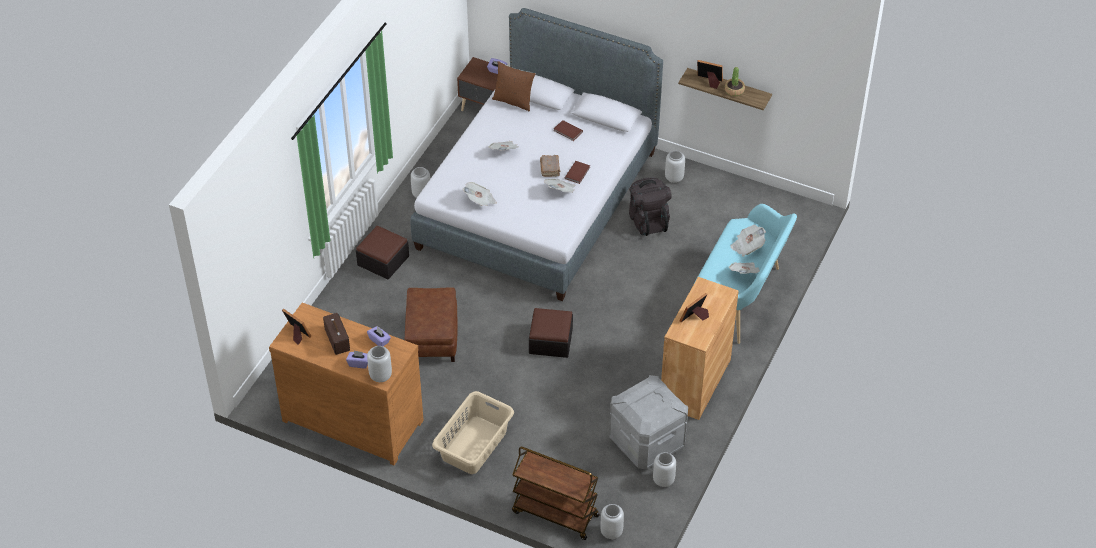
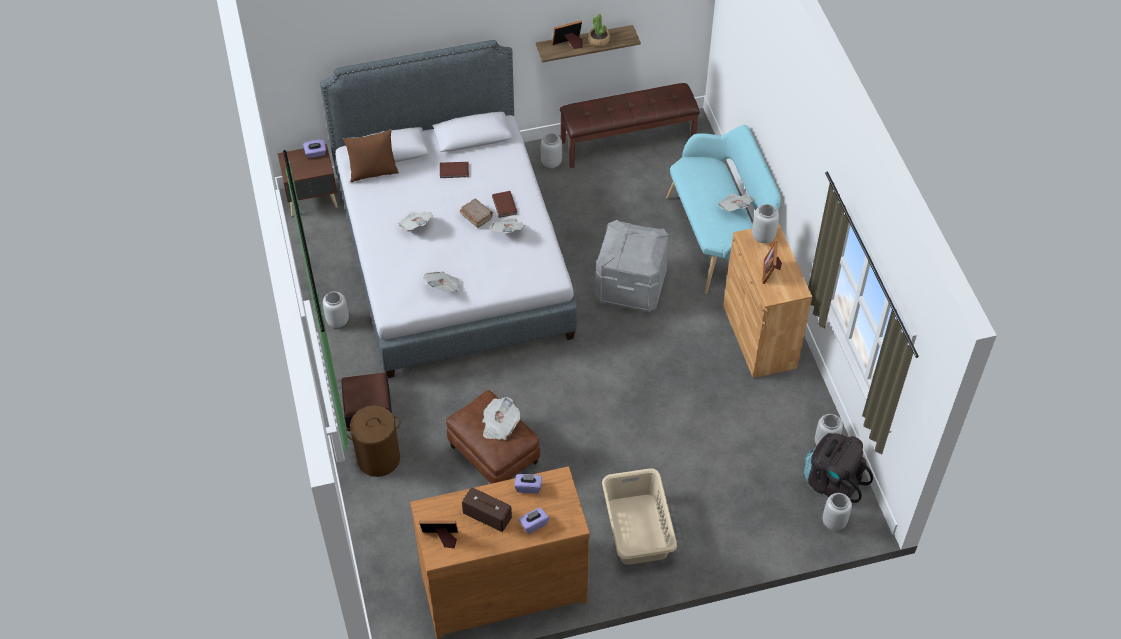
camera: 40 degrees left, 5 degrees up
grey vase [367,346,392,382] -> grey vase moved to [752,204,779,243]
brown cart [512,447,600,540] -> none
ottoman [529,308,573,358] -> none
grey storage box [609,375,688,469] -> grey storage box moved to [595,220,670,312]
black backpack [629,177,672,236] -> black backpack moved to [804,433,873,503]
newspaper [731,225,766,257] -> newspaper moved to [482,397,520,440]
none -> brown laundry basket [346,405,401,477]
none -> brown bench [560,83,700,168]

